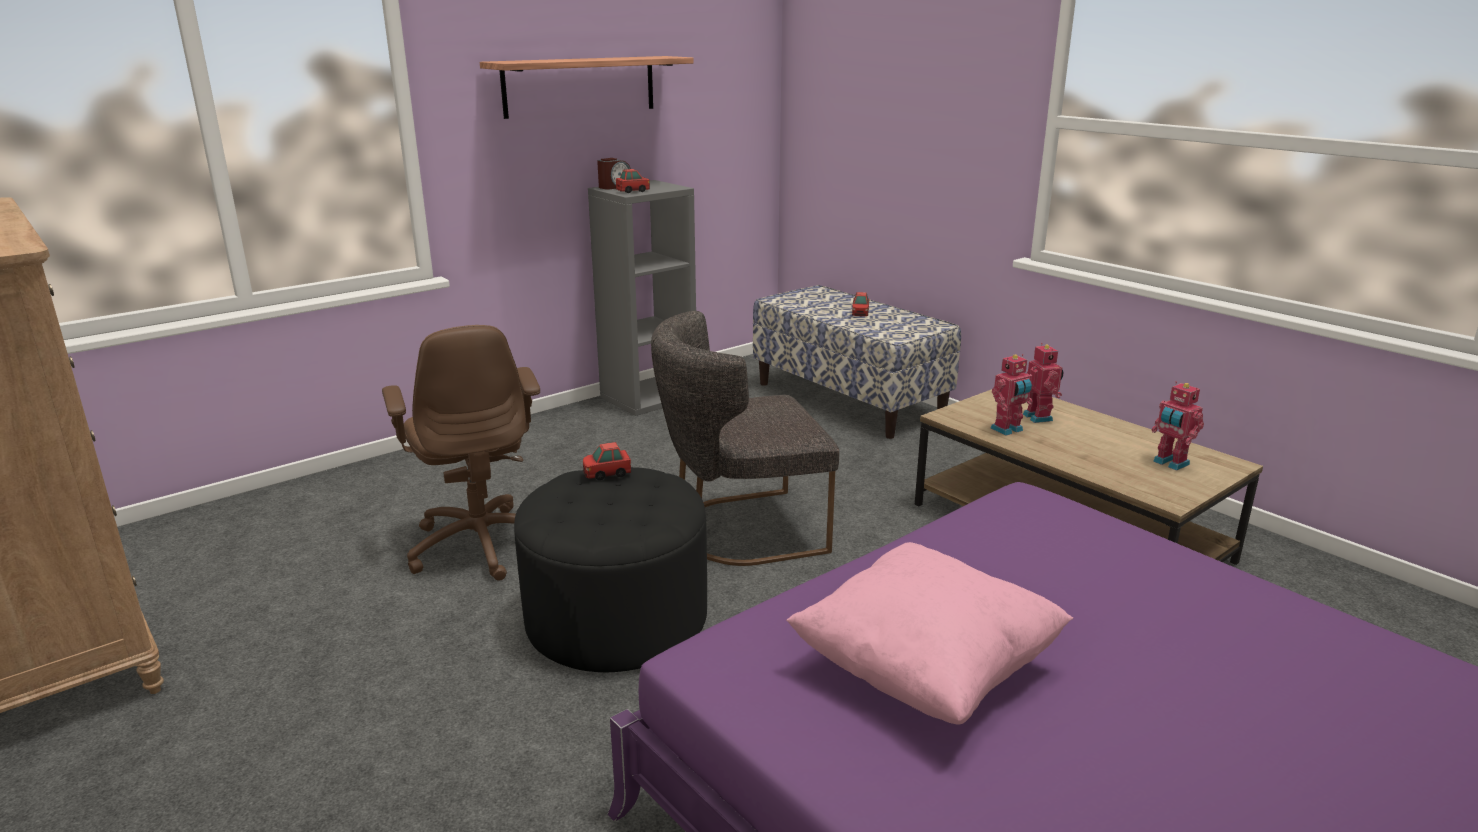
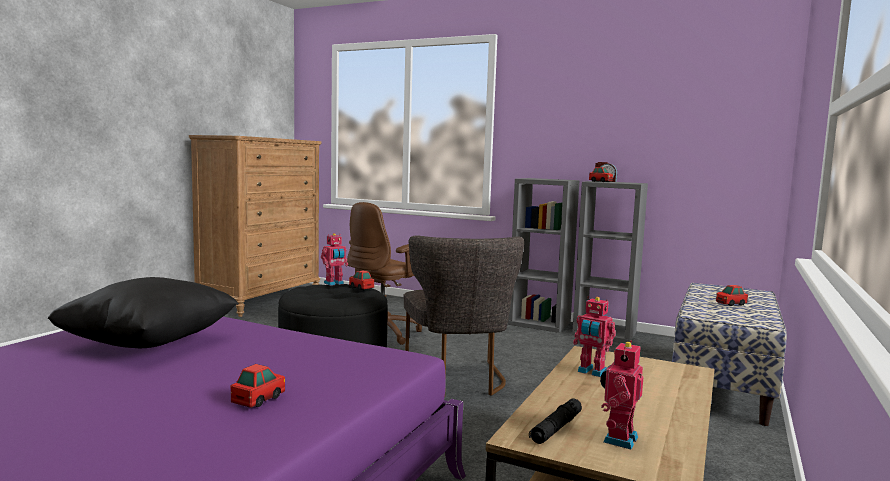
camera: 65 degrees right, 15 degrees down
shelf [480,56,694,119] -> none
grey chair [651,311,839,566] -> grey chair turned 150 degrees counterclockwise [404,235,524,396]
pink pillow [786,542,1073,725] -> black pillow [48,277,239,348]
toy robot [1023,343,1063,423] -> toy robot moved to [321,233,348,286]
none -> toy car [231,364,285,408]
none -> grey bookcase [508,178,580,333]
none -> black flashlight [529,398,582,444]

